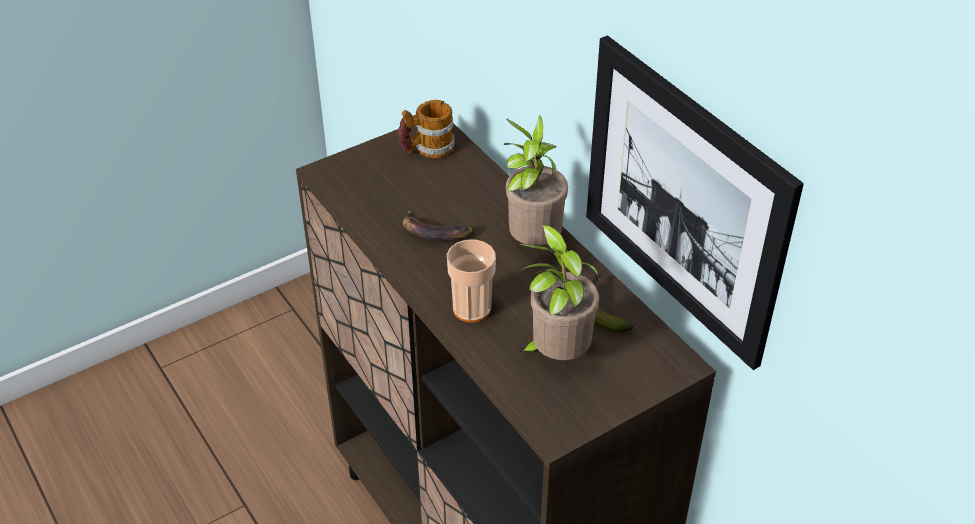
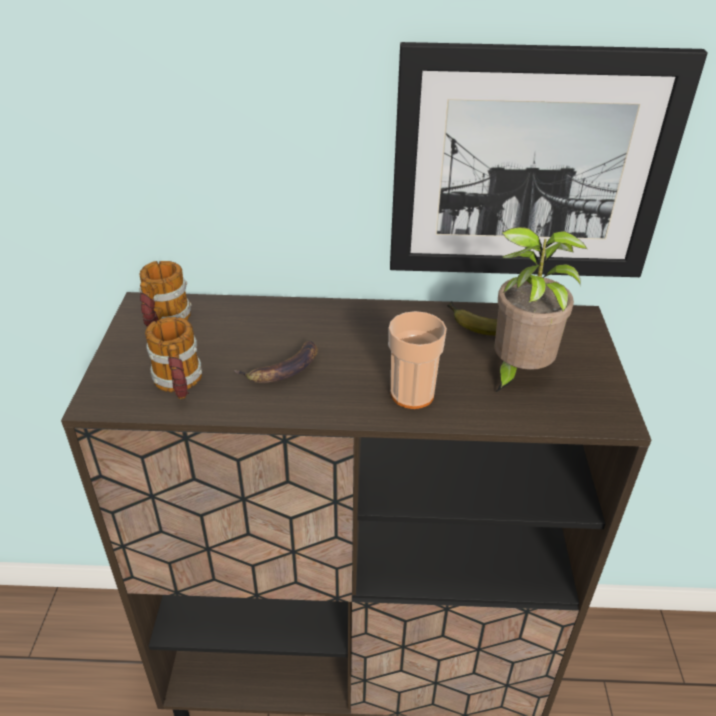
camera: 55 degrees left, 5 degrees down
potted plant [504,115,568,246] -> none
none -> mug [145,317,202,399]

